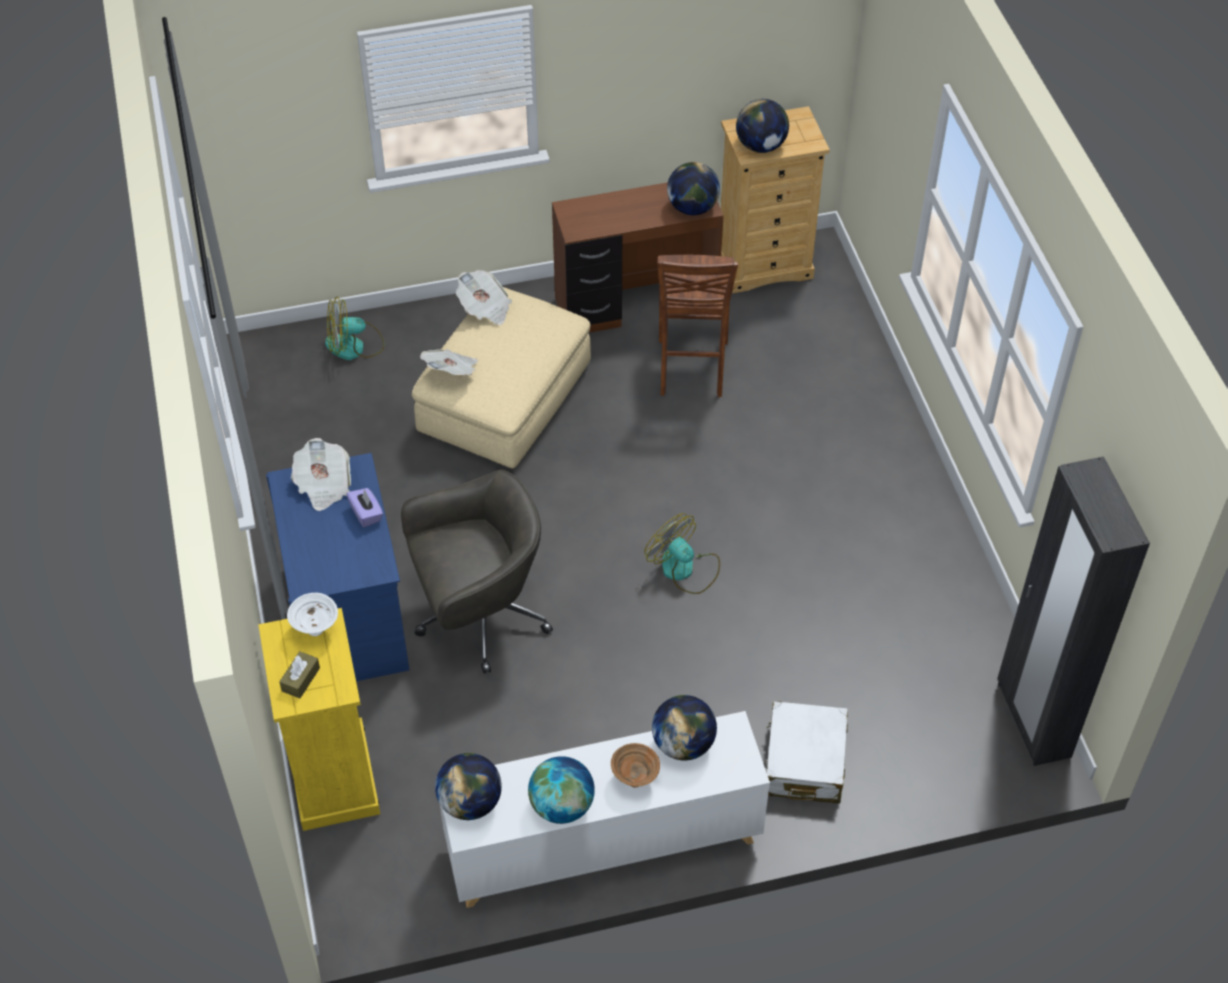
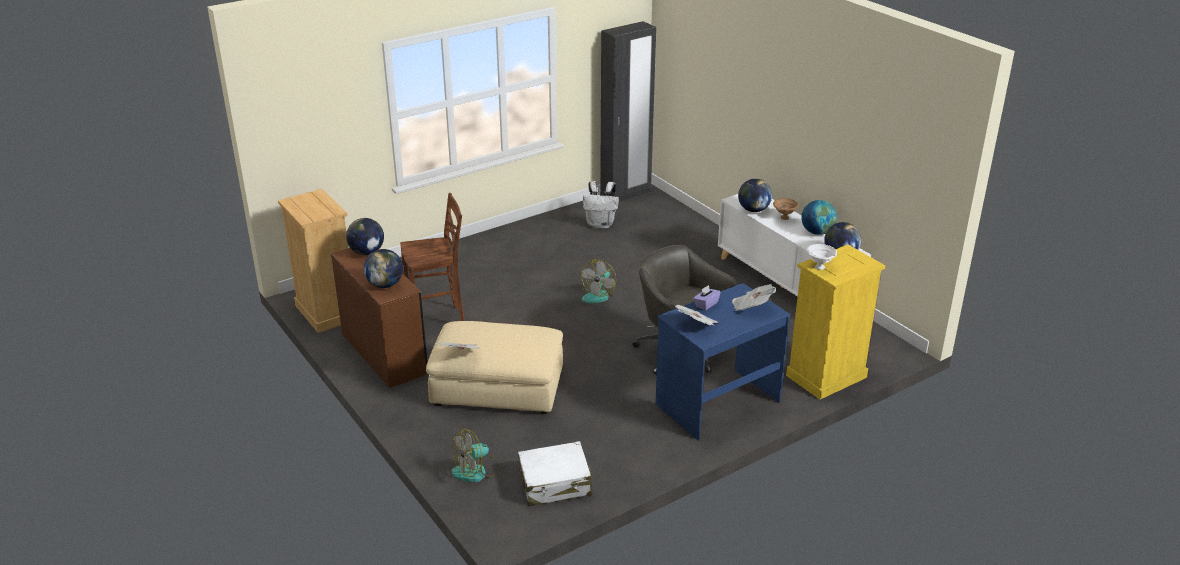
camera: 110 degrees left, 20 degrees down
brown tissue box [279,651,320,699] -> none
fan [325,296,385,360] -> fan turned 90 degrees clockwise [451,428,501,482]
newspaper [420,349,478,375] -> newspaper moved to [732,284,776,311]
globe [736,99,789,153] -> globe moved to [364,249,403,288]
white suitcase [765,701,848,803] -> white suitcase moved to [518,441,593,506]
none -> white backpack [583,181,619,228]

